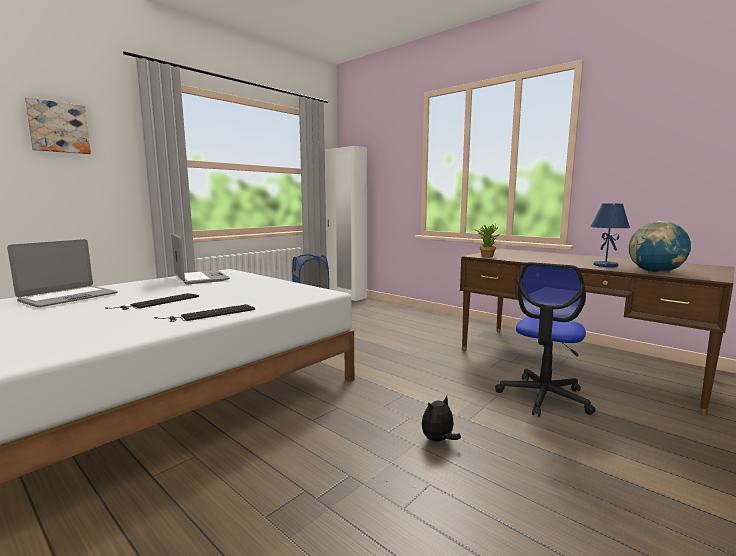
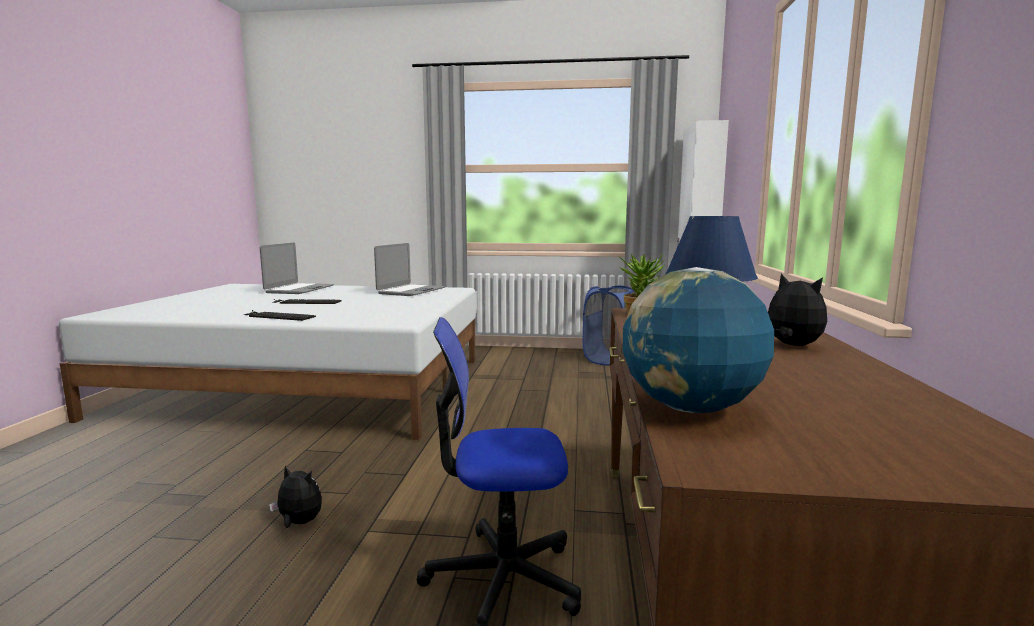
camera: 55 degrees right, 0 degrees up
laptop [7,239,118,307] -> laptop turned 75 degrees counterclockwise [260,243,334,294]
picture [25,97,91,154] -> none
none -> plush toy [768,274,827,346]

